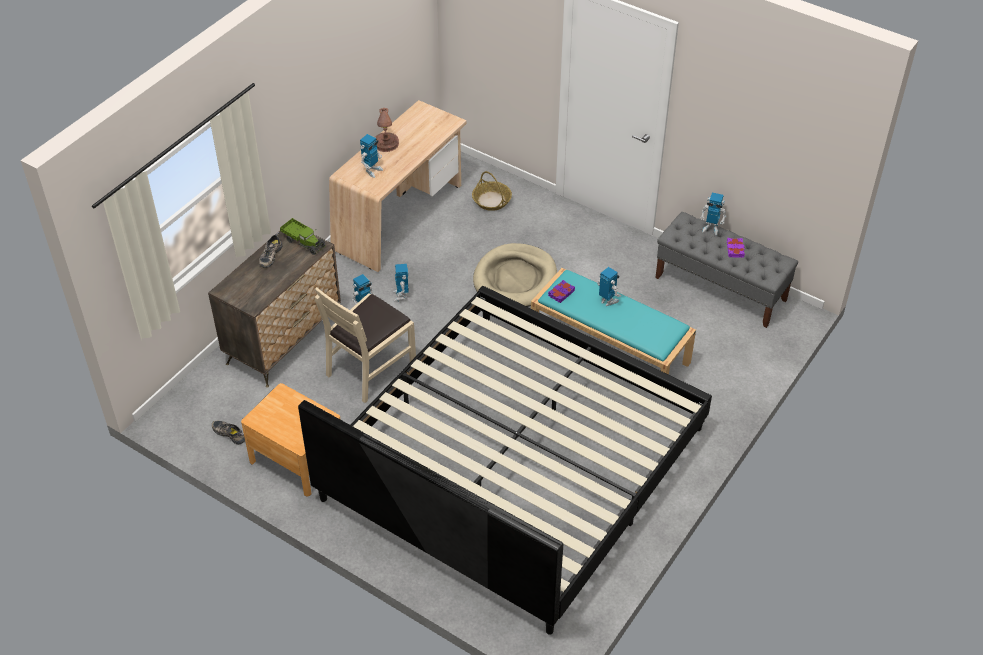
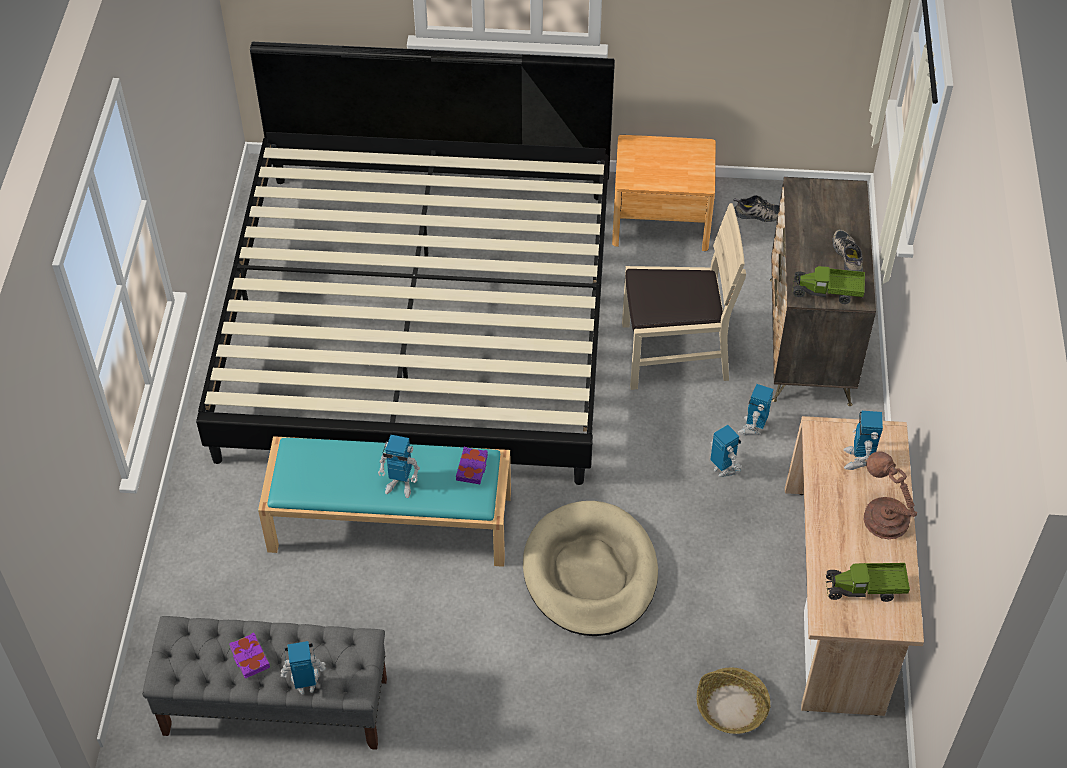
camera: 150 degrees right, 5 degrees up
beige chair [315,287,416,403] -> beige chair turned 75 degrees clockwise [622,203,746,390]
none -> toy truck [825,563,910,602]

